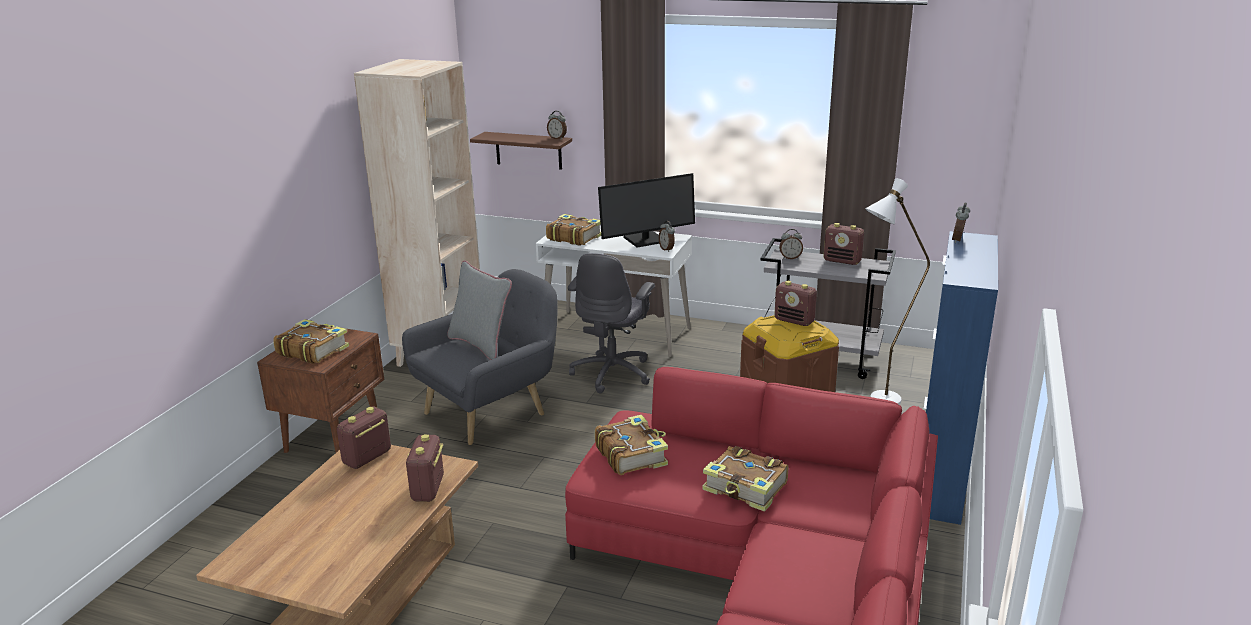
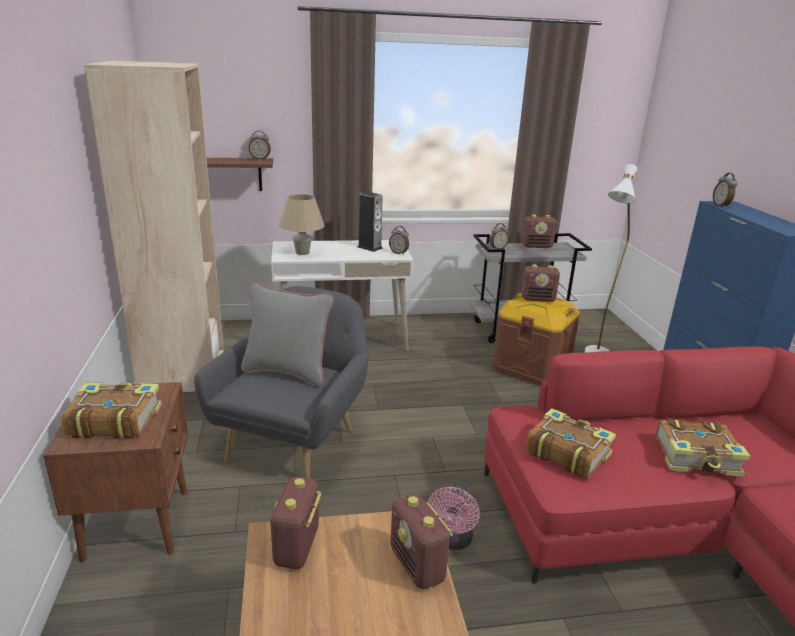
camera: 30 degrees left, 0 degrees up
book [546,214,601,246] -> beige table lamp [279,194,325,255]
grey office chair [568,253,655,394] -> none
monitor [598,173,695,248] -> speaker [358,191,383,252]
none -> pink fan [428,482,480,550]

